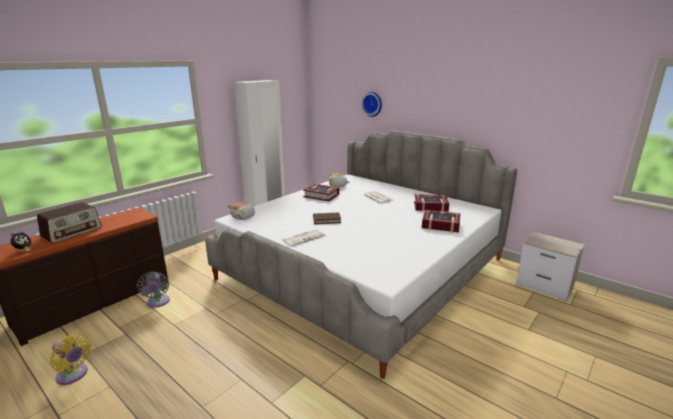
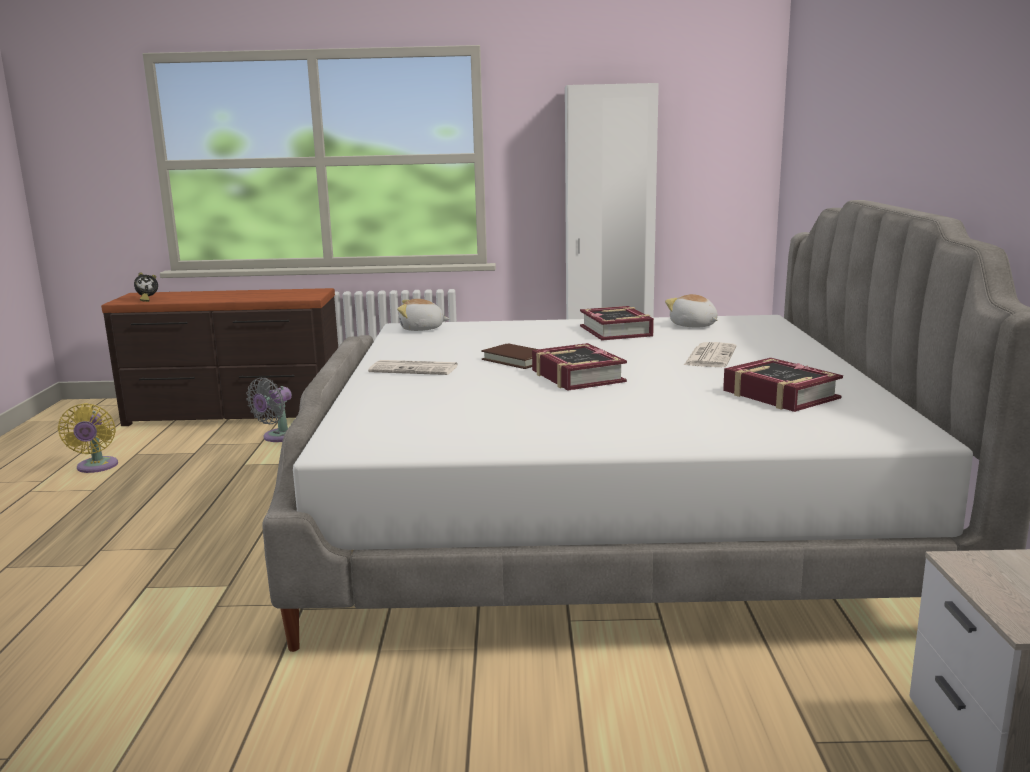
camera: 50 degrees right, 5 degrees down
radio [37,202,102,243] -> none
wall clock [361,92,382,117] -> none
book [422,210,460,232] -> book moved to [532,343,627,390]

